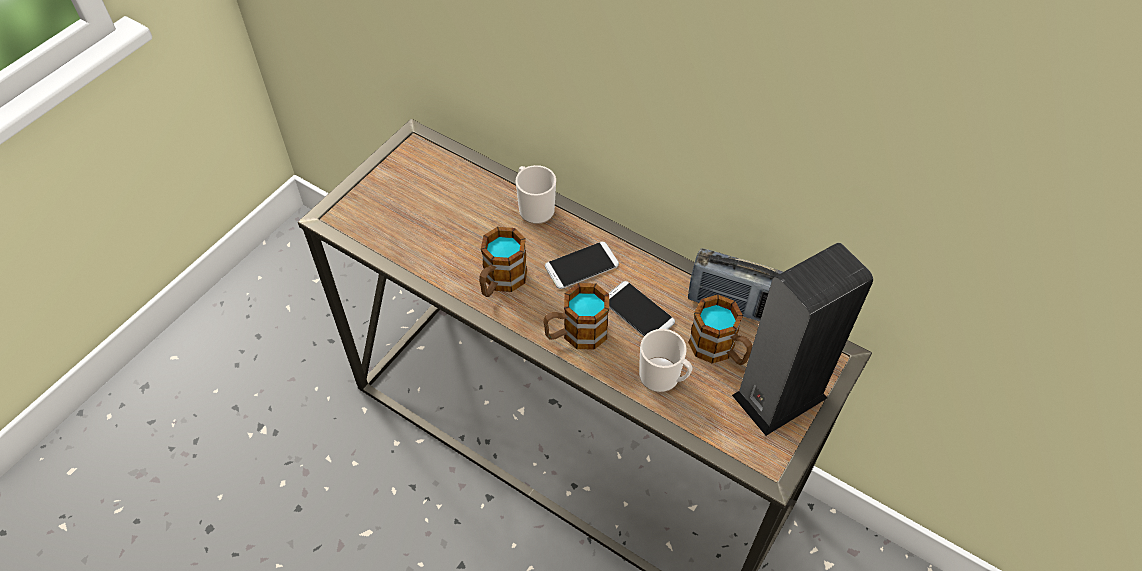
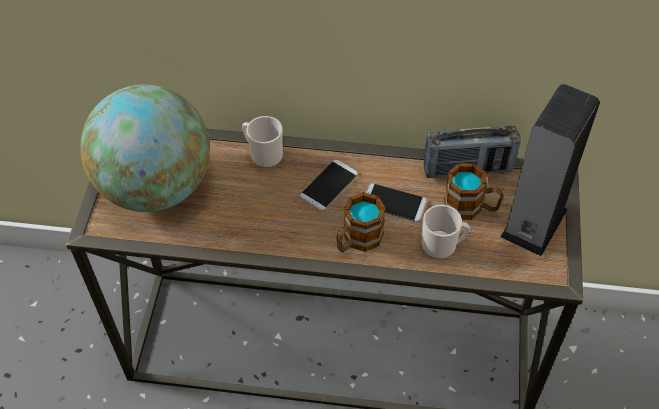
camera: 25 degrees left, 0 degrees up
mug [479,227,527,297] -> none
none -> globe [80,85,210,212]

